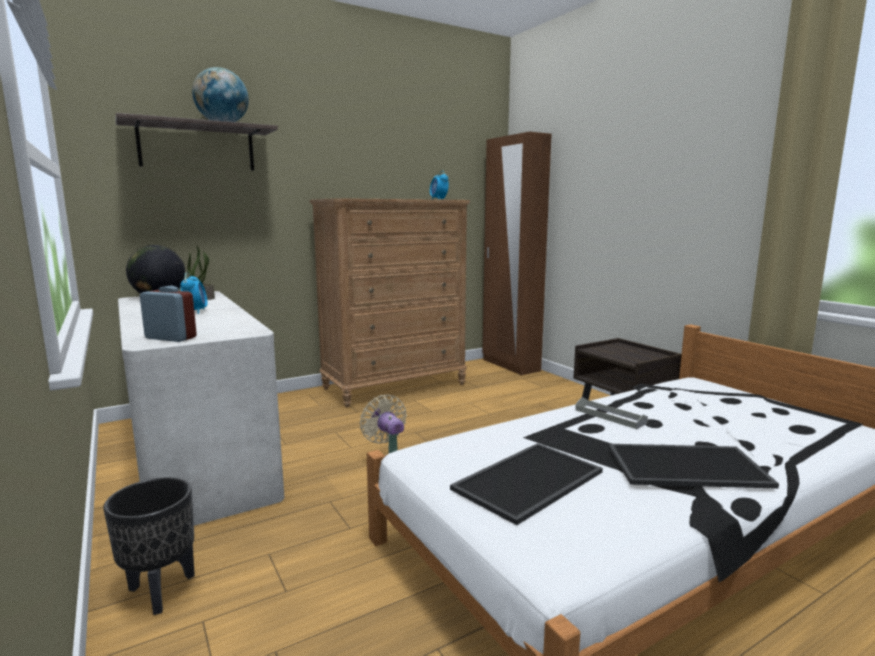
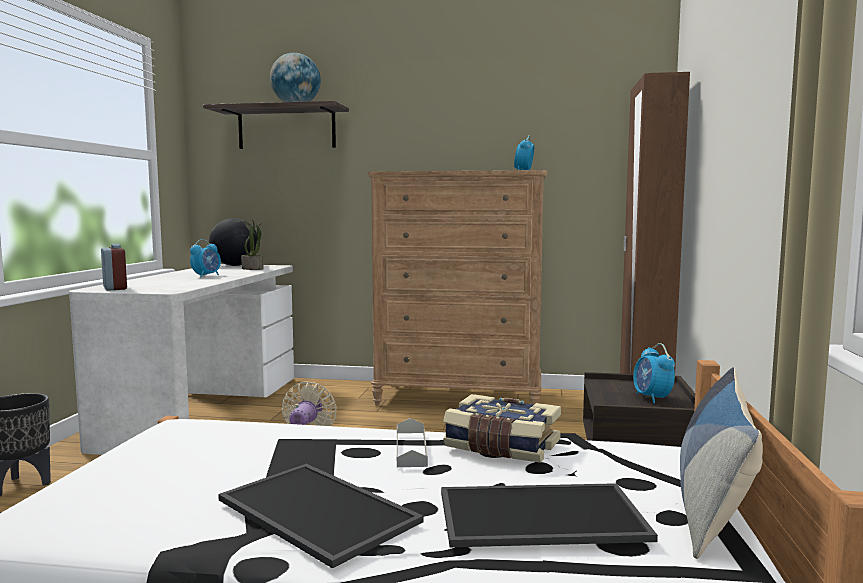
camera: 40 degrees right, 5 degrees down
tray [450,443,603,525] -> tray moved to [441,483,658,547]
none -> book [443,394,561,463]
none -> alarm clock [633,343,675,403]
none -> pillow [680,367,763,559]

